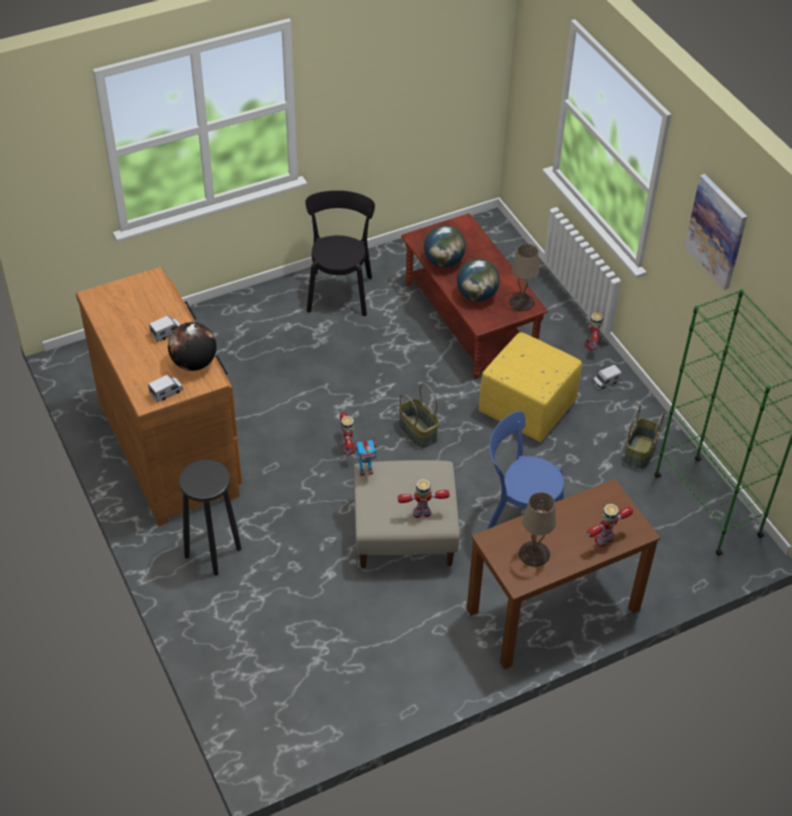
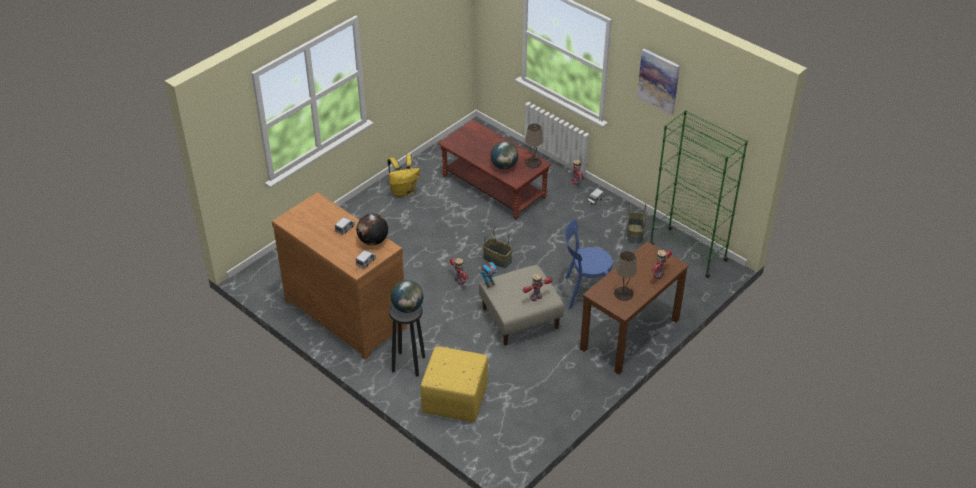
camera: 20 degrees left, 5 degrees down
black chair [305,190,375,316] -> yellow backpack [388,154,420,197]
globe [424,225,466,268] -> globe moved to [391,280,423,313]
yellow ottoman [479,332,582,442] -> yellow ottoman moved to [421,346,488,423]

